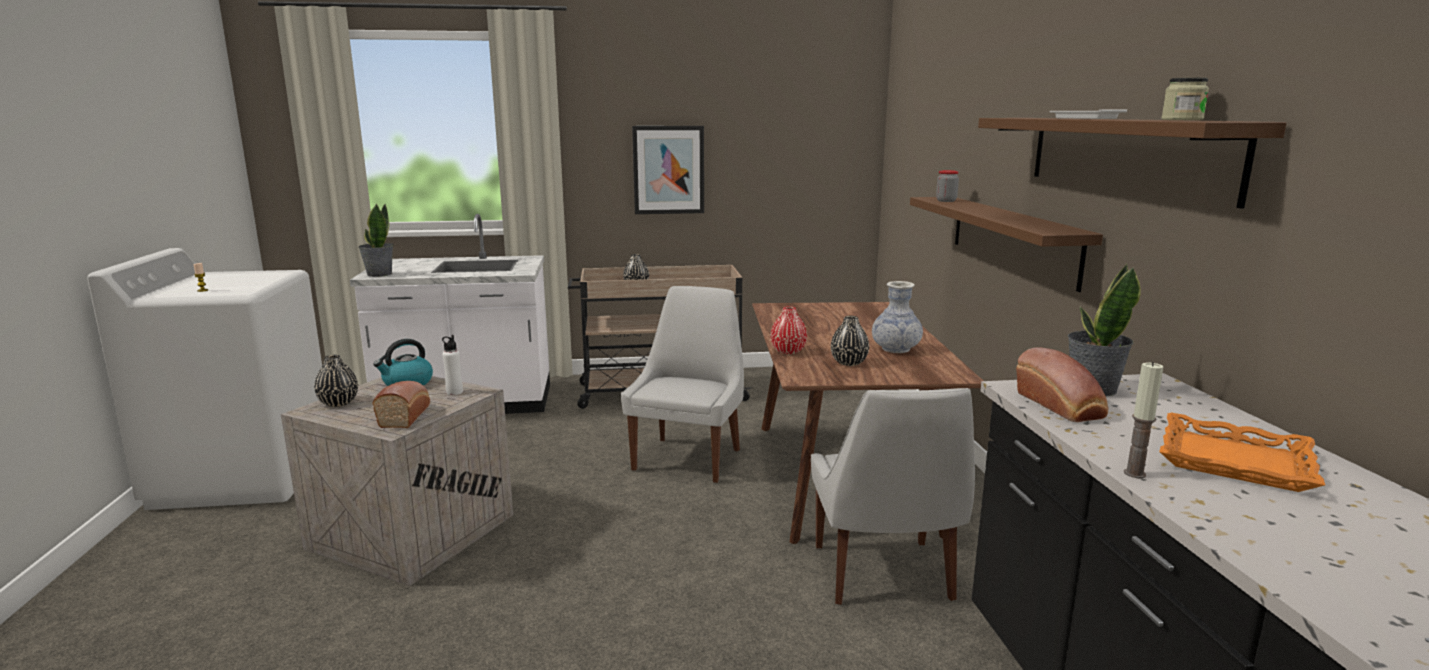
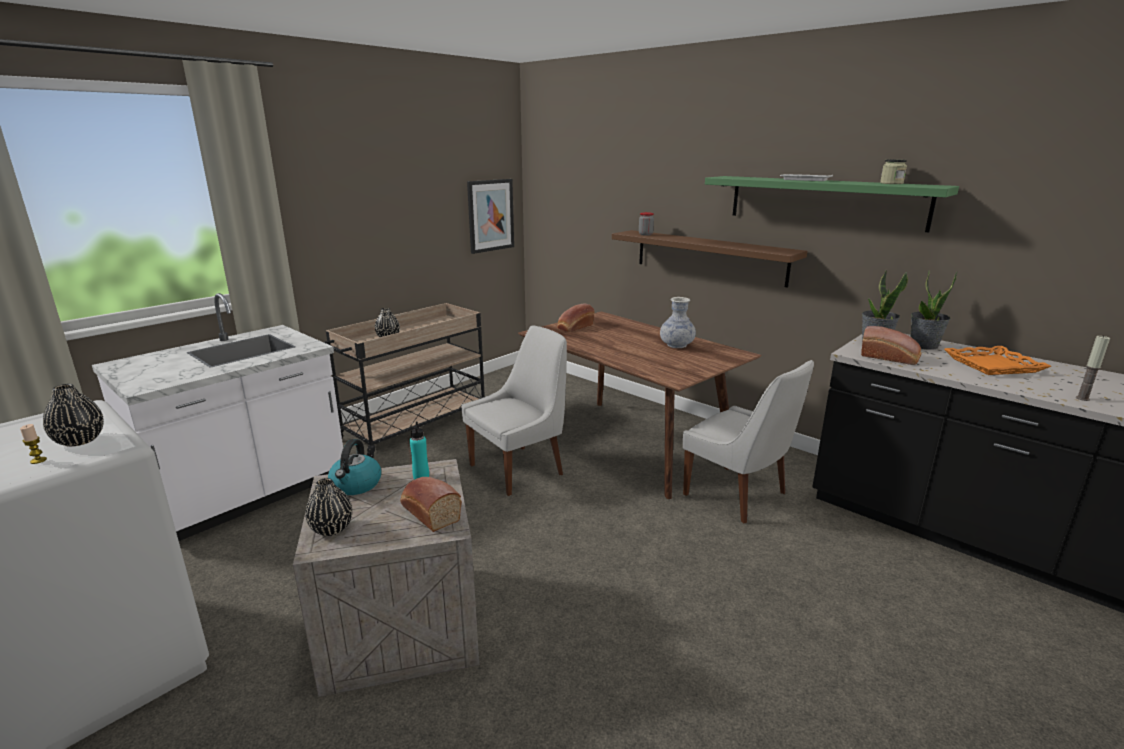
camera: 40 degrees left, 5 degrees up
potted plant [358,204,394,277] -> potted plant moved to [911,271,957,350]
white bottle [442,335,463,395] -> turquoise bottle [410,421,429,479]
white chair [621,286,744,483] -> white chair turned 75 degrees clockwise [461,325,567,496]
picture [632,126,704,214] -> picture moved to [467,179,514,254]
red vase [771,306,807,354] -> none
black vase [831,316,869,366] -> black vase moved to [43,384,104,447]
brown shelf [978,118,1287,209] -> green shelf [705,176,959,232]
candle [1124,362,1164,478] -> candle moved to [1076,335,1110,401]
none -> bread [557,304,594,332]

